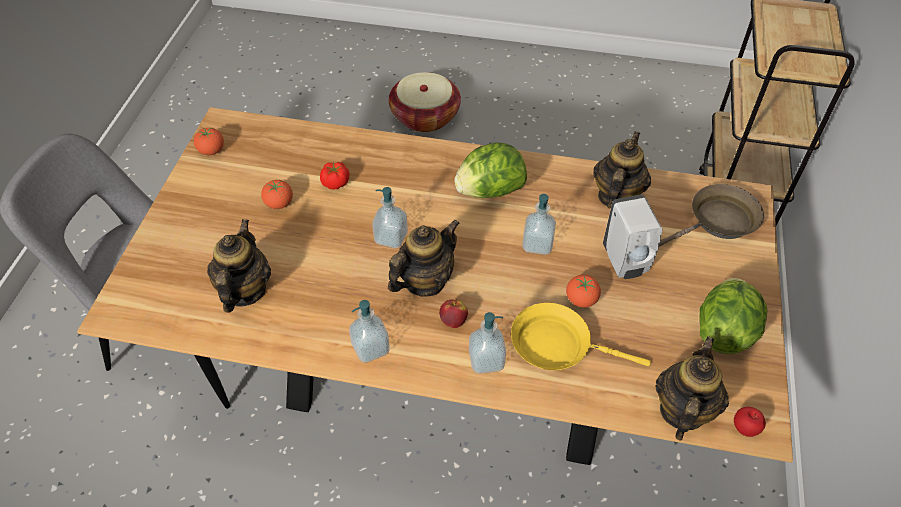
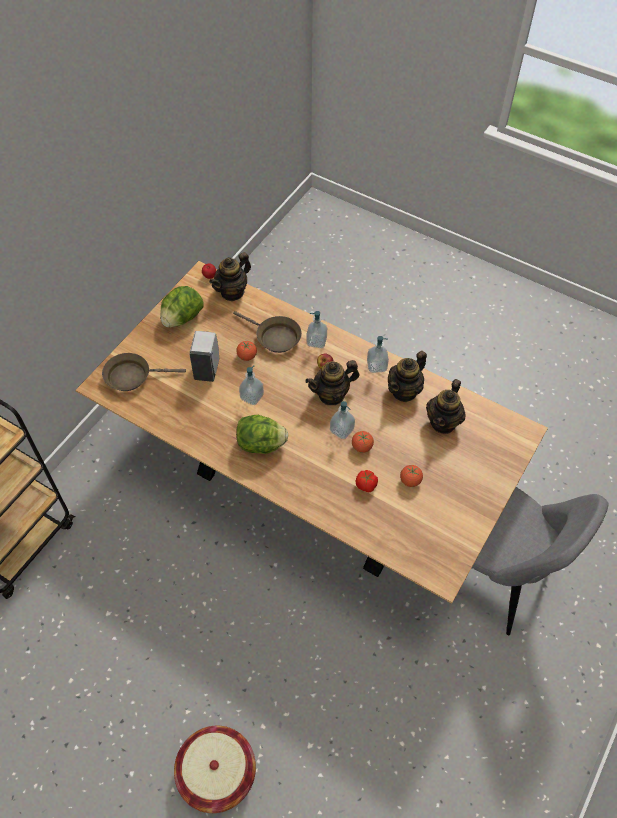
camera: 160 degrees left, 5 degrees up
tomato [194,128,224,155] -> tomato moved to [352,431,374,453]
yellow frying pan [511,303,651,370] -> brown frying pan [233,311,302,353]
teapot [593,131,651,209] -> teapot moved to [388,351,427,402]

